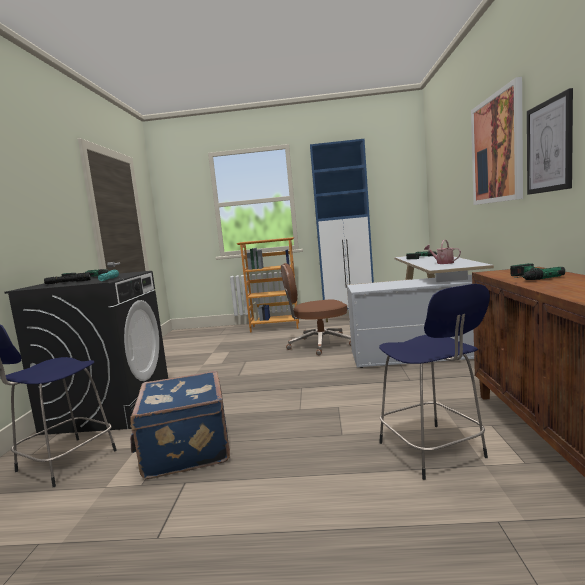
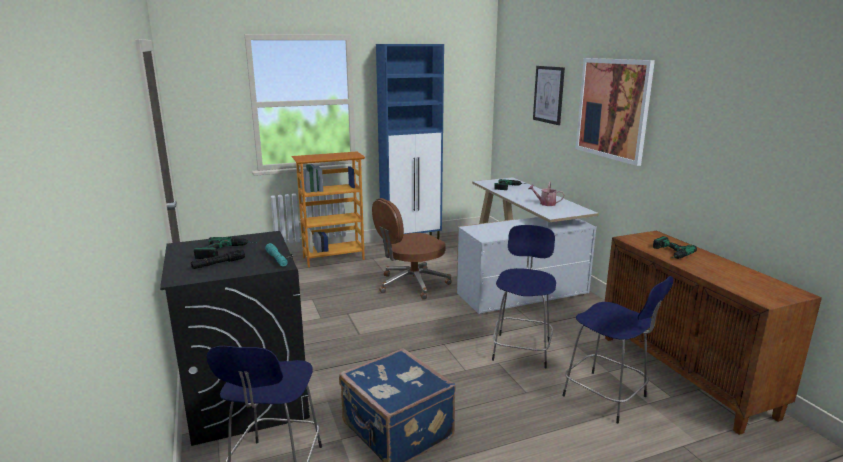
camera: 25 degrees left, 10 degrees up
picture [527,88,573,195] -> picture moved to [533,66,565,125]
none -> blue stool [492,225,556,368]

